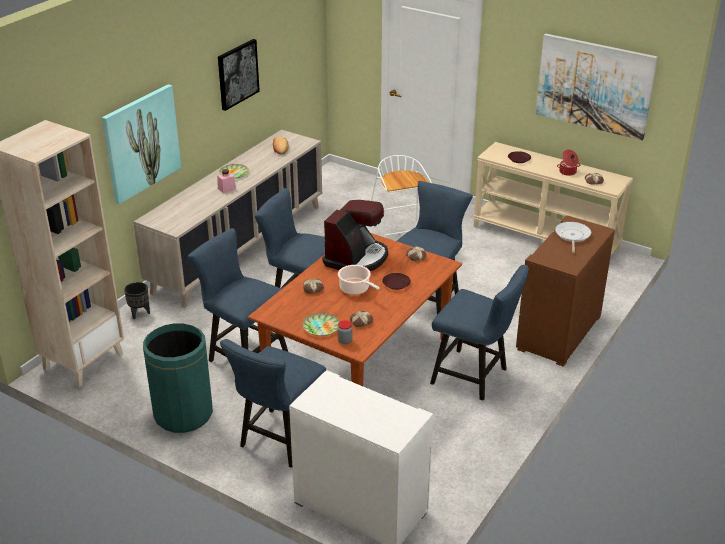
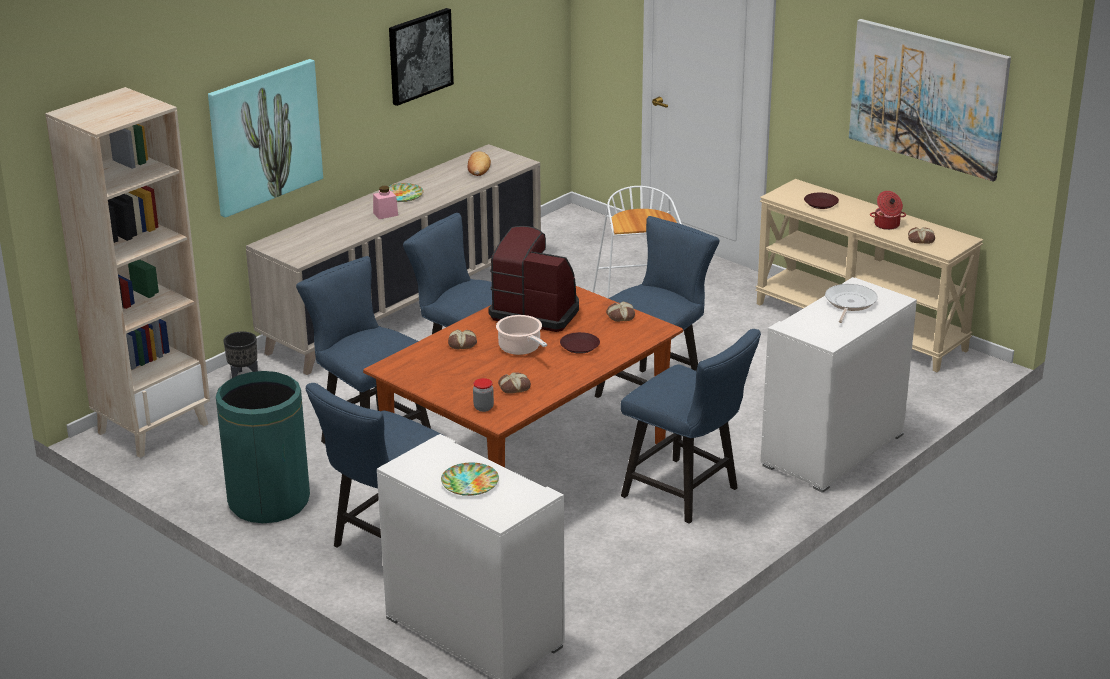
camera: 10 degrees right, 5 degrees down
plate [303,313,340,336] -> plate moved to [441,463,499,496]
coffee machine [323,200,388,271] -> coffee machine turned 105 degrees counterclockwise [489,226,579,332]
brown dresser [516,216,615,367] -> white dresser [760,277,917,493]

